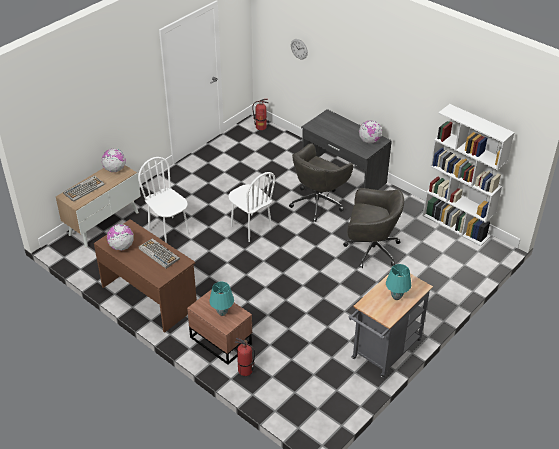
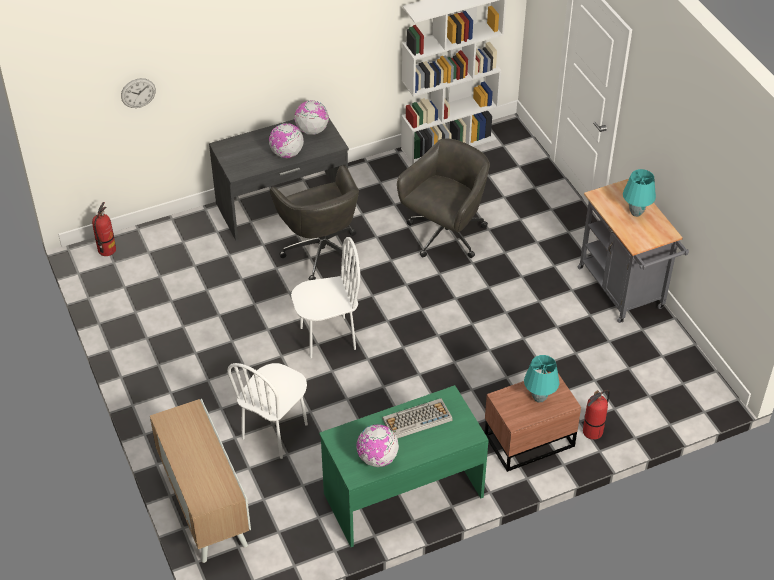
camera: 65 degrees left, 5 degrees up
keyboard [63,175,105,202] -> none
brown desk [94,219,197,333] -> green desk [319,385,489,547]
globe [102,149,126,172] -> globe moved to [269,123,304,158]
white chair [138,157,189,243] -> white chair turned 45 degrees counterclockwise [227,363,308,459]

